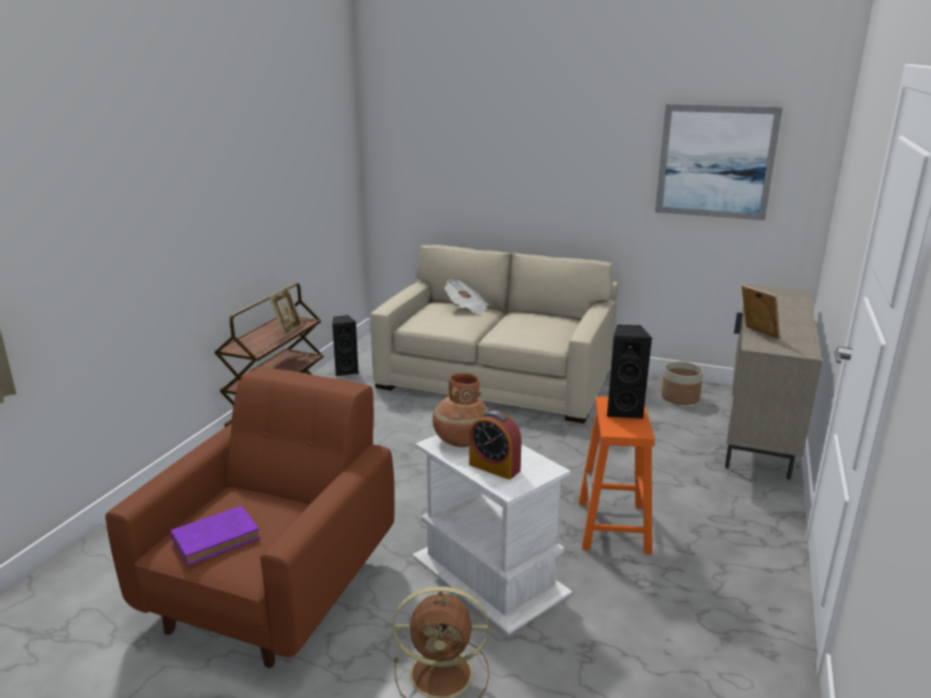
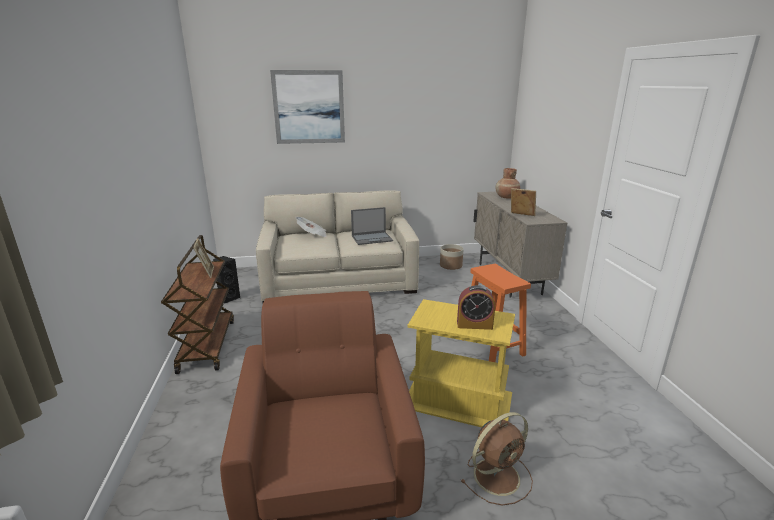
camera: 30 degrees left, 0 degrees up
purple book [170,506,260,566] -> none
white side table [412,435,572,635] -> yellow side table [407,299,515,427]
brown vase [432,373,488,447] -> brown vase moved to [496,168,520,199]
black speaker [607,325,652,419] -> none
picture [655,104,783,220] -> picture moved to [270,70,345,144]
none -> laptop [351,207,393,245]

